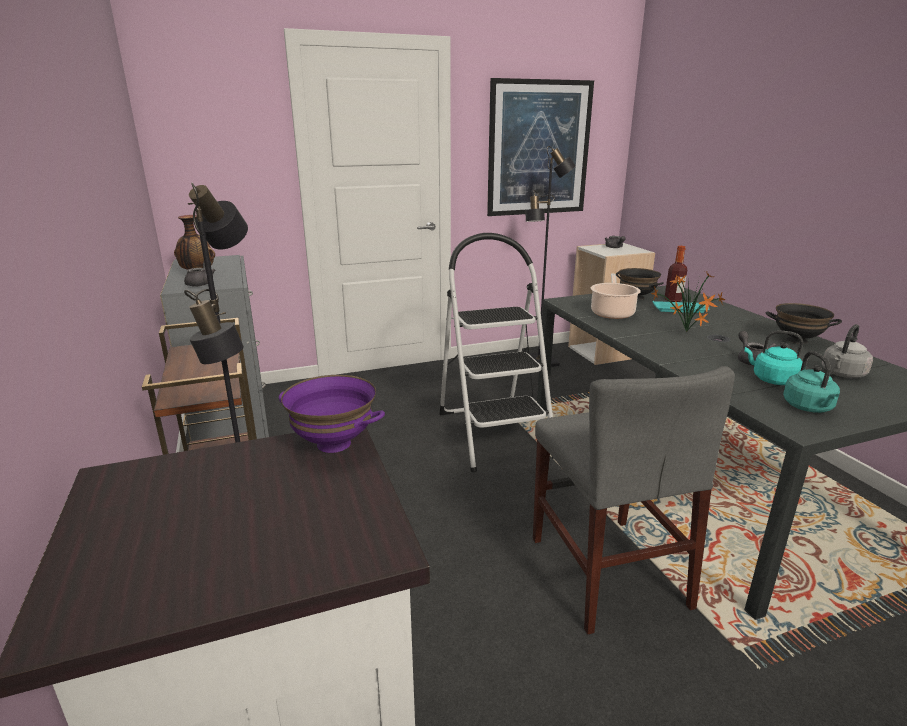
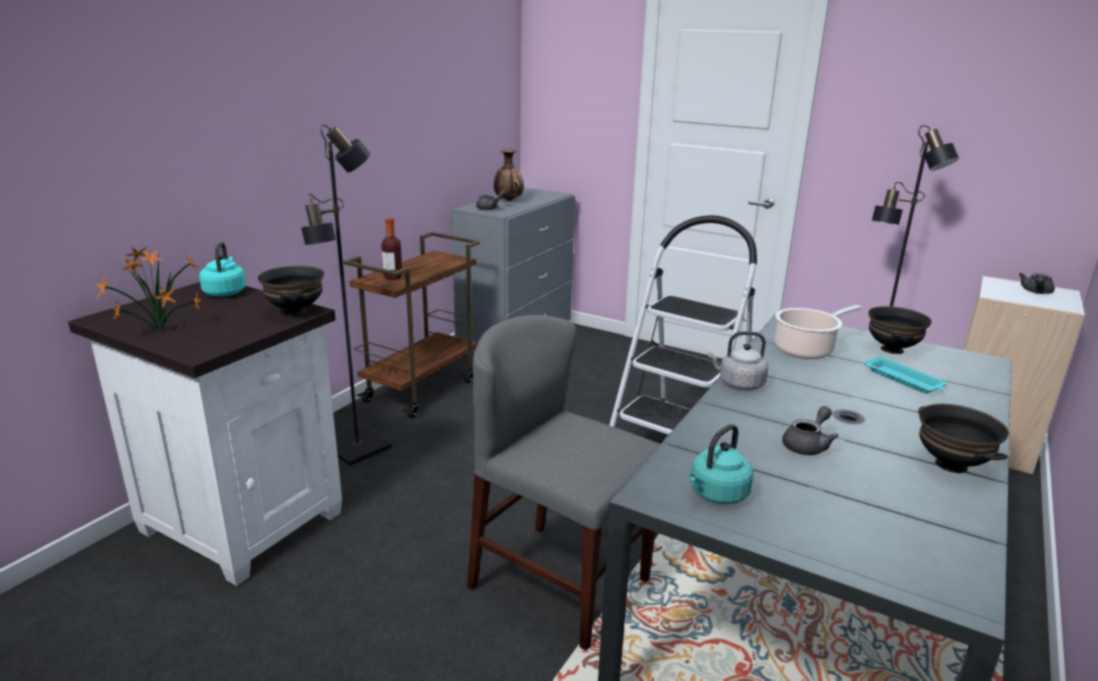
camera: 50 degrees right, 0 degrees up
purple bowl [279,375,385,453] -> black bowl [258,265,324,316]
picture [487,78,594,216] -> none
grey chair [533,366,735,634] -> grey chair turned 90 degrees clockwise [467,315,660,651]
potted plant [651,271,726,332] -> potted plant moved to [95,247,202,331]
bottle [664,246,687,302] -> bottle moved to [381,218,403,280]
turquoise kettle [744,330,803,385] -> turquoise kettle moved to [199,242,246,297]
grey kettle [822,324,873,378] -> grey kettle moved to [708,331,768,390]

